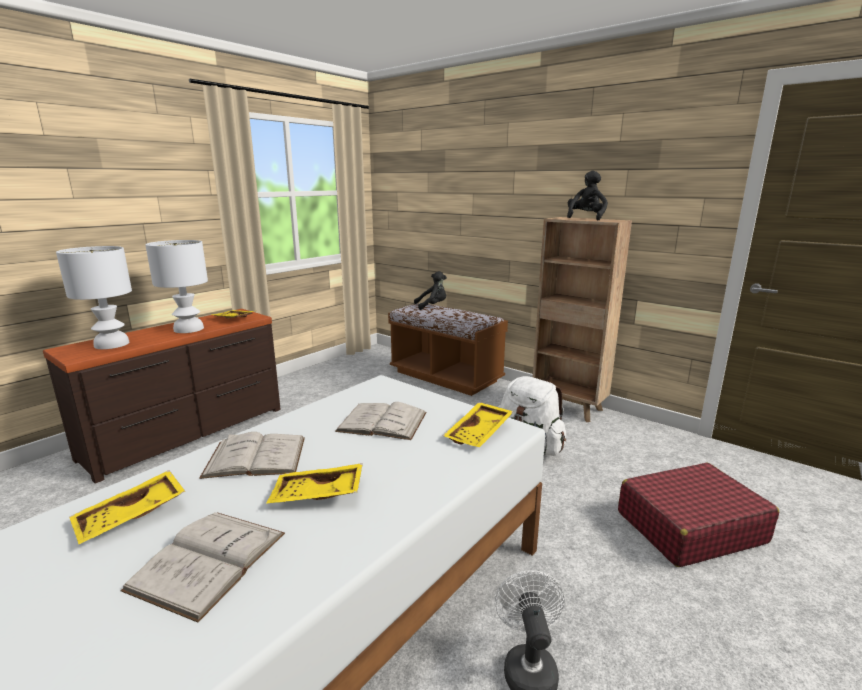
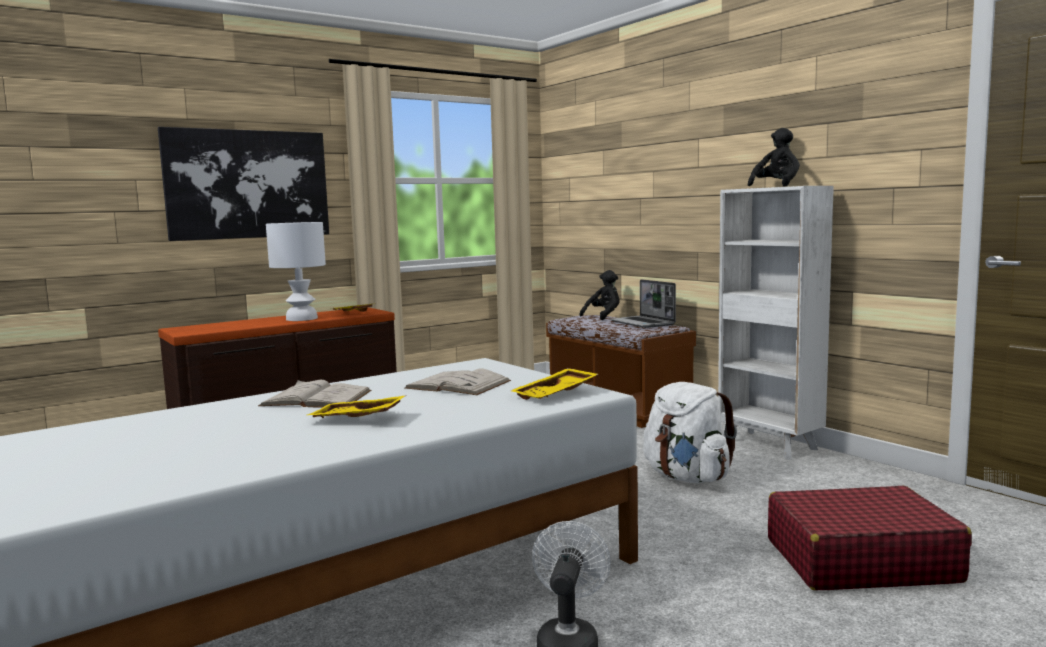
camera: 15 degrees right, 10 degrees down
white table lamp [56,246,132,349] -> none
yellow tray [69,470,186,544] -> none
white book [121,512,285,622] -> none
black plush toy [414,271,447,310] -> black plush toy turned 45 degrees counterclockwise [580,270,620,320]
brown bookcase [533,217,632,422] -> white bookcase [718,186,834,460]
none -> picture [158,127,329,241]
none -> laptop [610,279,676,328]

